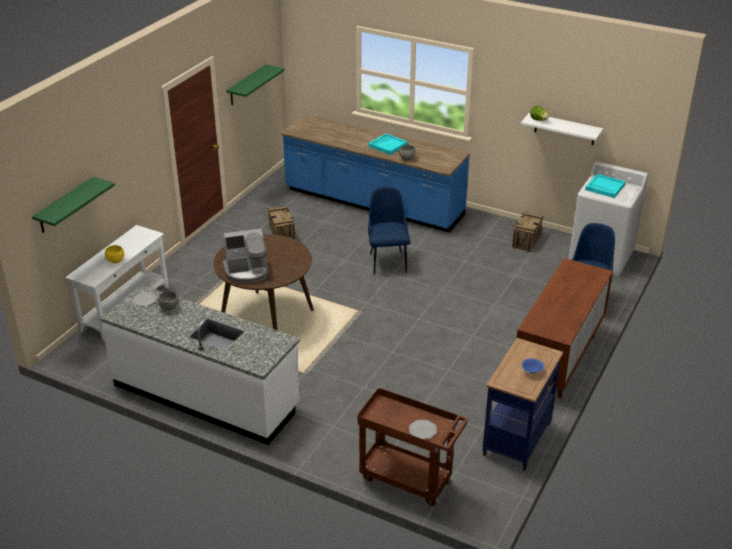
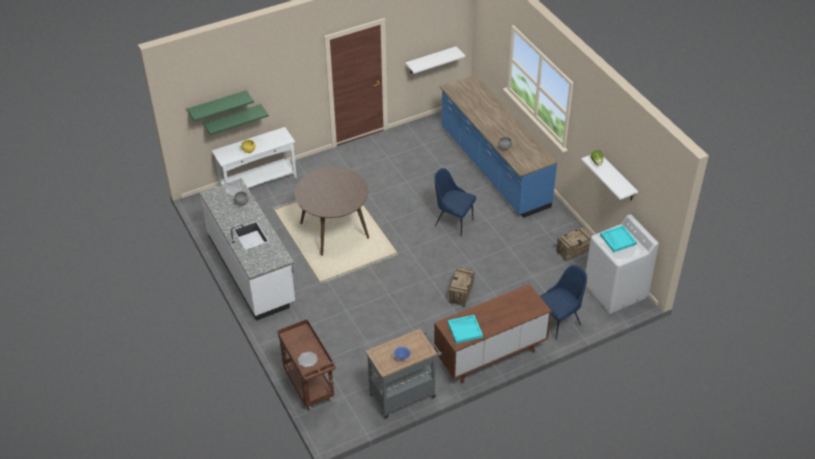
camera: 35 degrees right, 10 degrees up
coffee machine [223,229,269,283] -> none
green shelf [226,64,285,105] -> green shelf moved to [203,104,269,135]
crate [267,206,295,239] -> crate moved to [449,267,475,306]
turquoise tray [368,134,408,155] -> turquoise tray moved to [448,315,483,344]
blue chair [368,186,410,275] -> blue chair turned 90 degrees counterclockwise [434,168,476,237]
blue cart [482,338,563,470] -> grey cart [365,329,442,419]
none -> white shelf [405,46,465,74]

